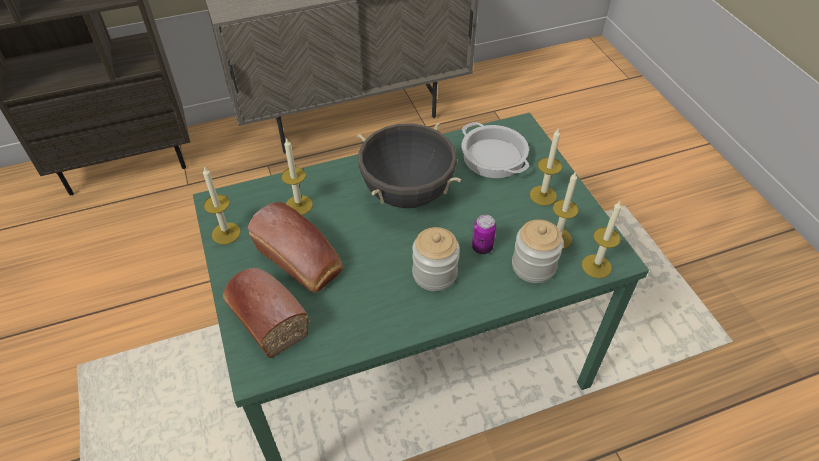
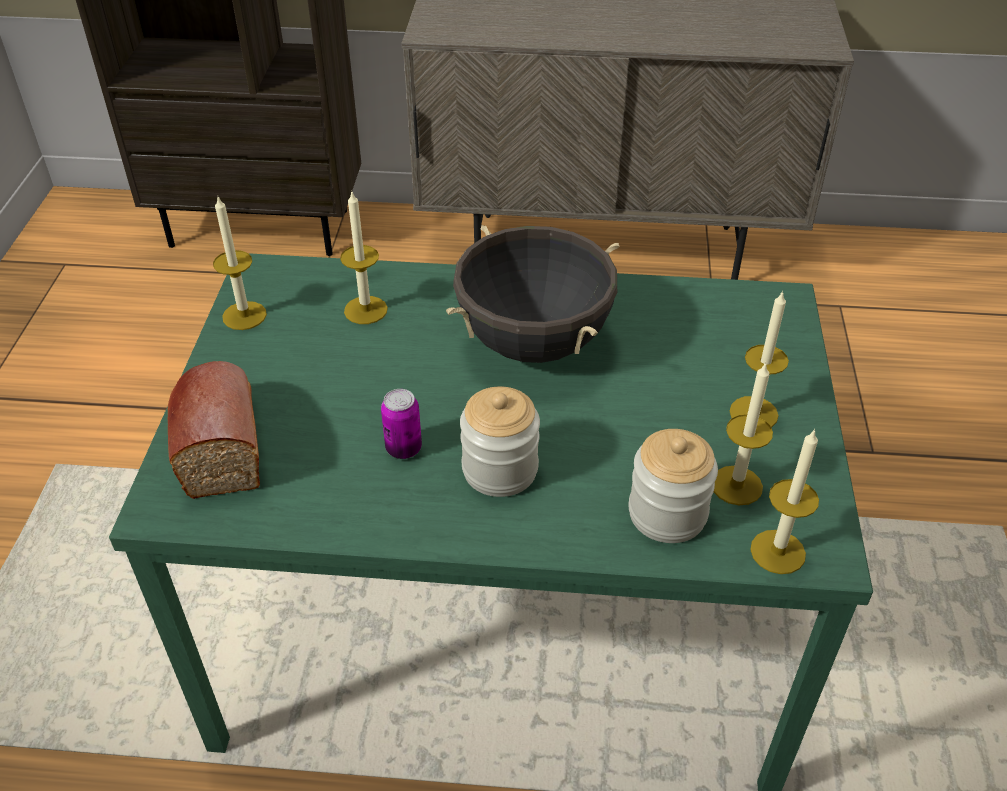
camera: 25 degrees right, 5 degrees down
bread [248,202,343,292] -> none
cooking pot [462,122,529,178] -> none
can [472,215,496,254] -> can moved to [381,389,422,459]

